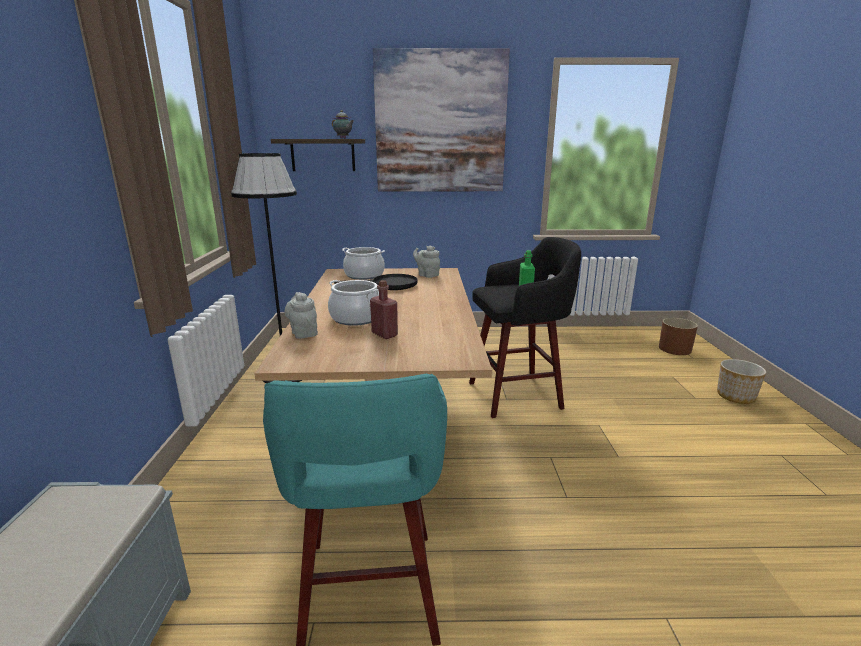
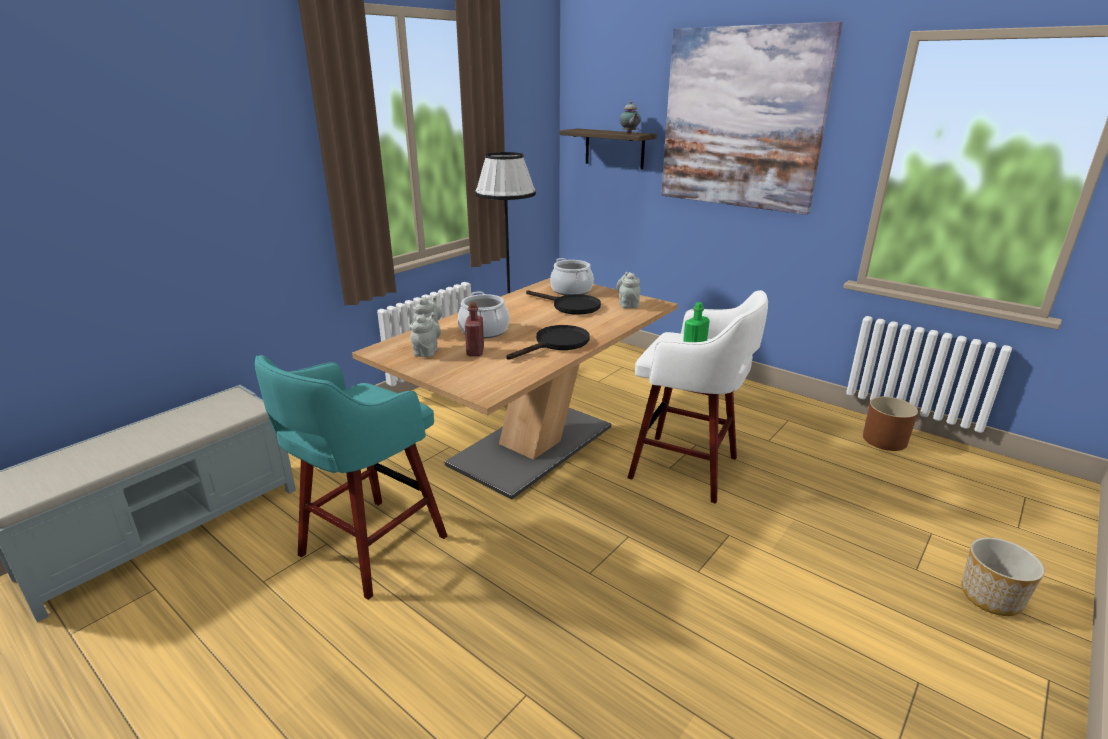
camera: 40 degrees right, 5 degrees up
black stool [469,237,581,418] -> white stool [628,290,768,504]
brown planter [659,318,698,355] -> brown planter moved to [863,397,918,451]
none -> grey teapot [410,312,441,357]
none -> black frying pan [506,325,590,360]

